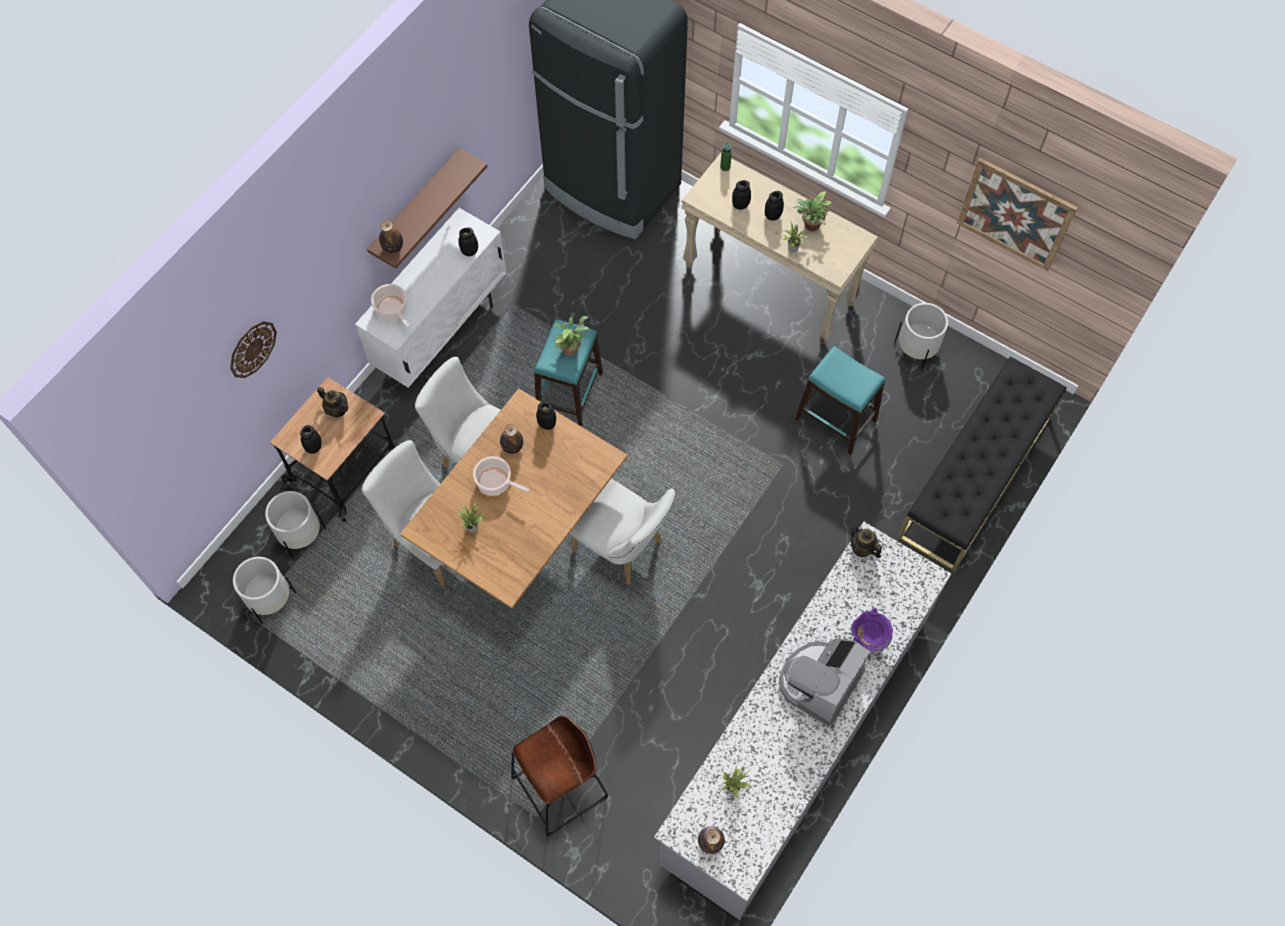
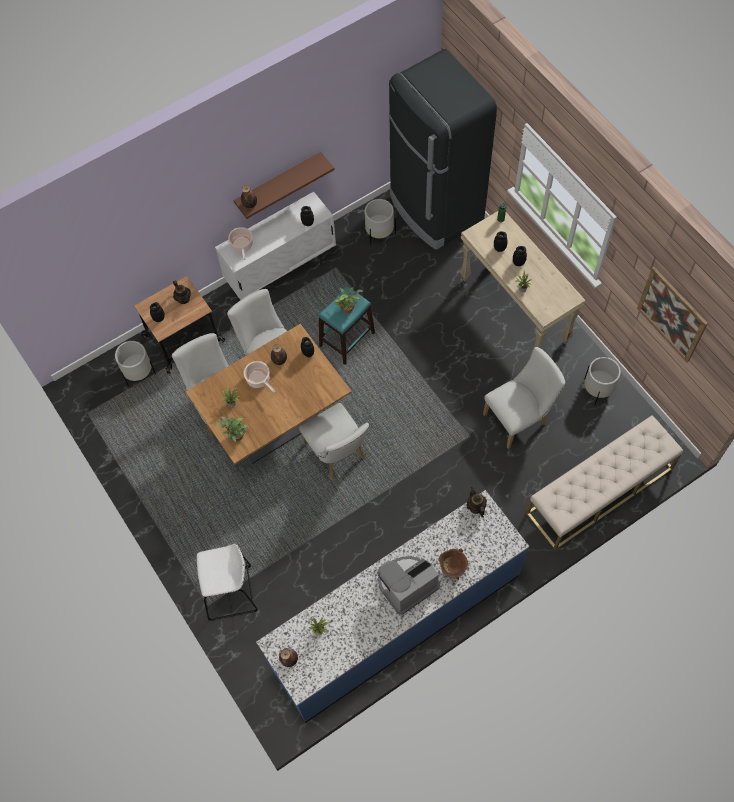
camera: 25 degrees right, 0 degrees up
wall clock [230,321,277,378] -> none
white planter [233,557,296,624] -> white planter moved to [365,199,396,245]
brown stool [511,716,608,836] -> white stool [197,544,258,621]
grey counter [654,522,951,921] -> blue counter [256,490,529,723]
potted plant [793,191,832,231] -> potted plant moved to [216,416,248,442]
turquoise stool [795,346,886,455] -> white chair [483,347,565,449]
purple cooking pot [851,608,893,651] -> brown cooking pot [439,549,468,579]
black bench [898,356,1067,572] -> beige bench [526,415,683,550]

